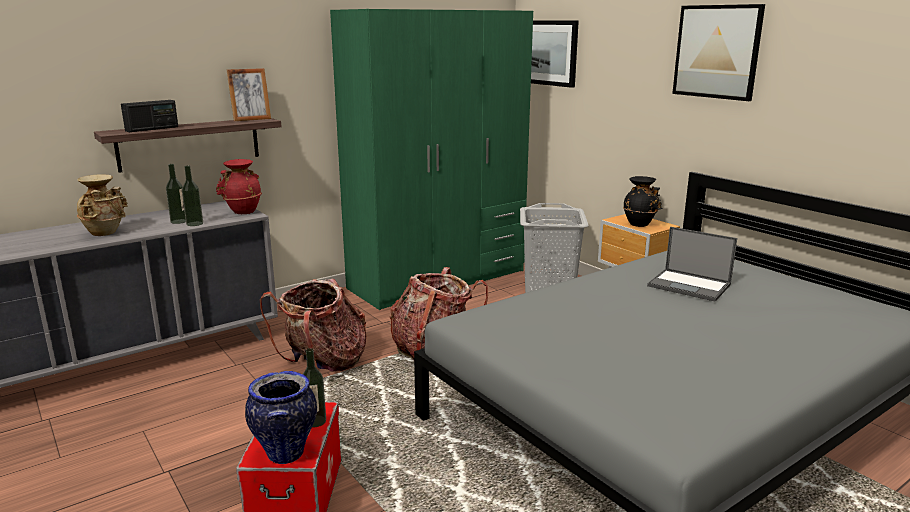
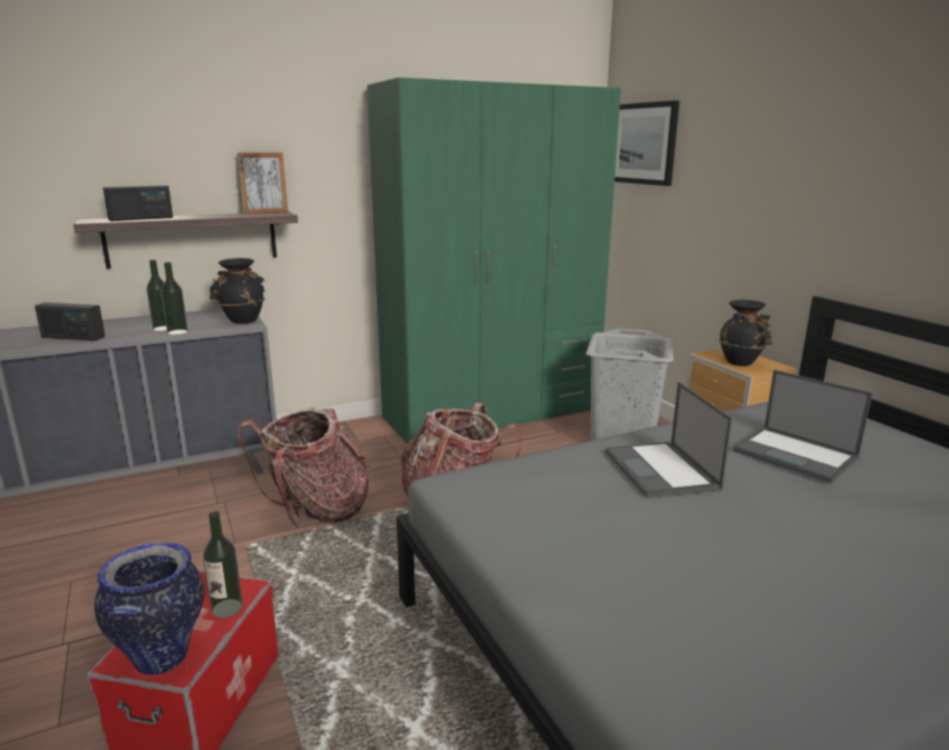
camera: 10 degrees right, 0 degrees up
beige vase [77,175,128,236] -> radio [35,303,105,341]
red vase [216,159,262,214] -> black vase [210,258,265,324]
picture [672,4,765,101] -> none
none -> laptop [605,382,733,498]

